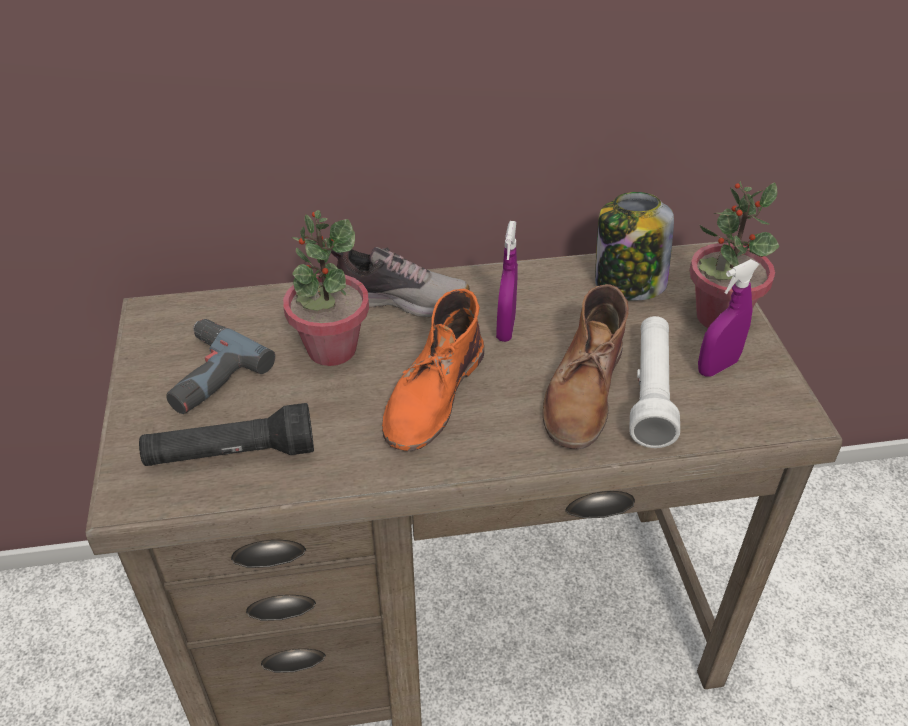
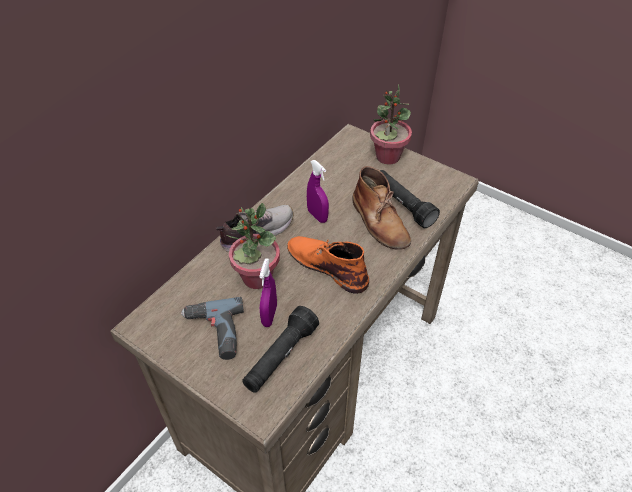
camera: 45 degrees left, 5 degrees up
orange boot [382,288,484,451] -> orange boot turned 150 degrees clockwise [287,236,369,294]
jar [595,192,674,301] -> none
white flashlight [629,316,680,448] -> black flashlight [380,170,440,228]
purple spray bottle [698,259,760,377] -> purple spray bottle moved to [259,258,277,327]

